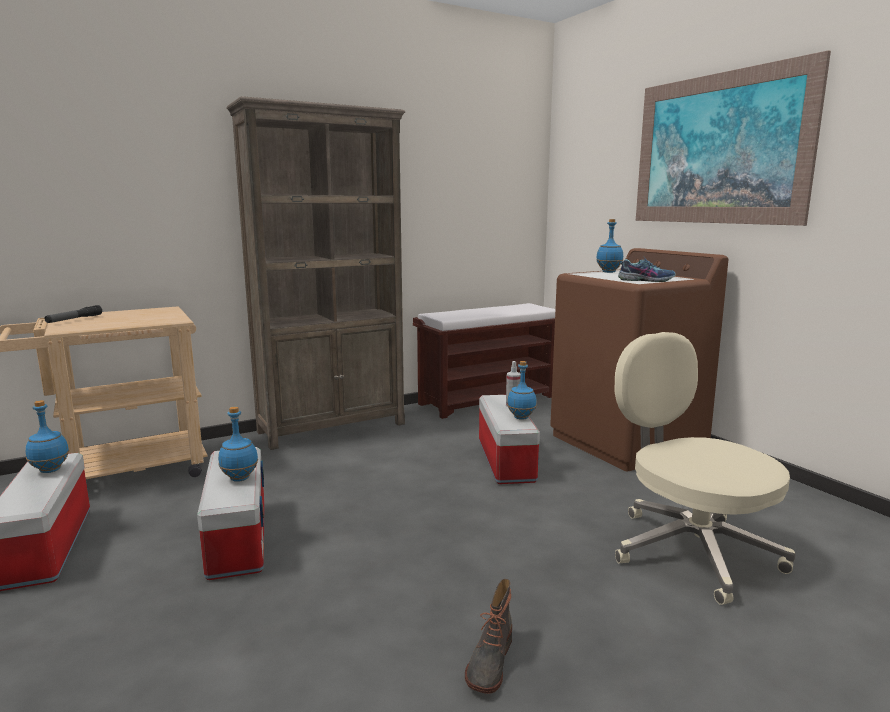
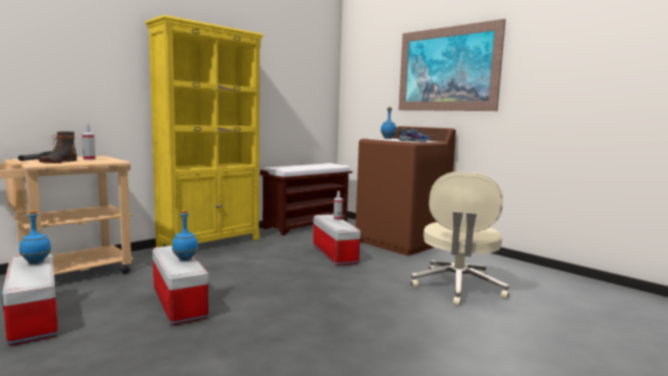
camera: 15 degrees left, 5 degrees down
brown bookcase [226,96,405,450] -> yellow bookcase [145,15,264,247]
boot [465,579,512,694] -> boot moved to [38,131,77,163]
blue bottle [507,361,537,420] -> none
beige office chair [615,332,796,605] -> beige office chair turned 120 degrees counterclockwise [410,172,509,306]
none -> spray bottle [82,124,96,160]

